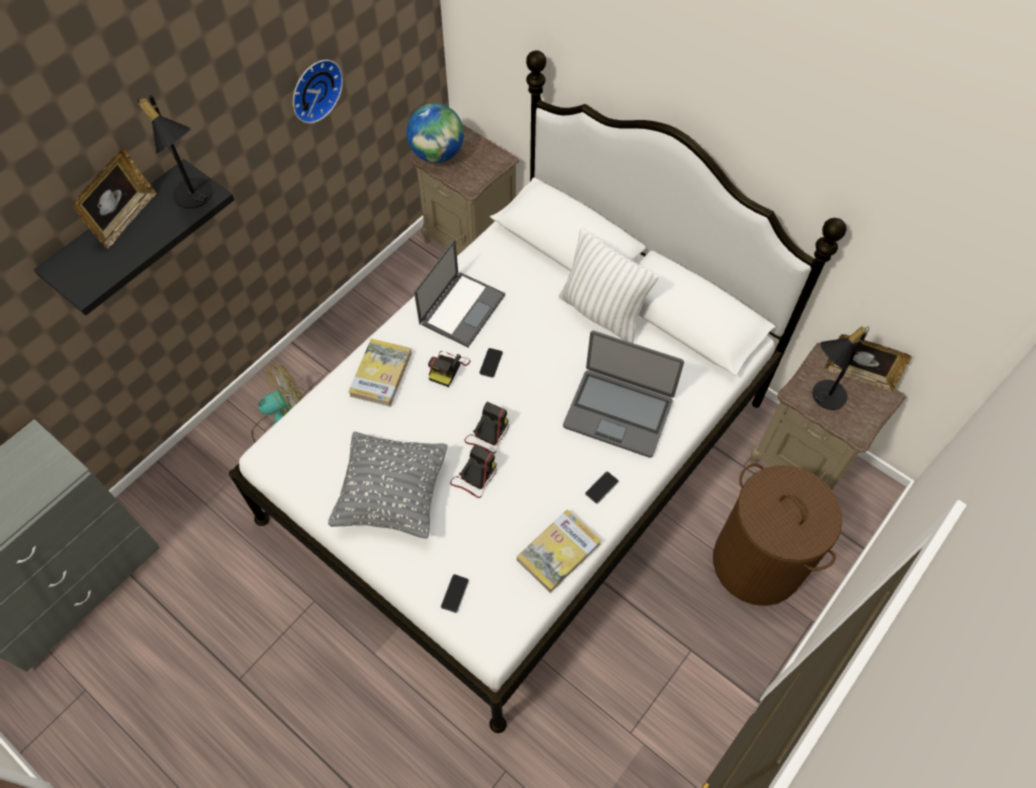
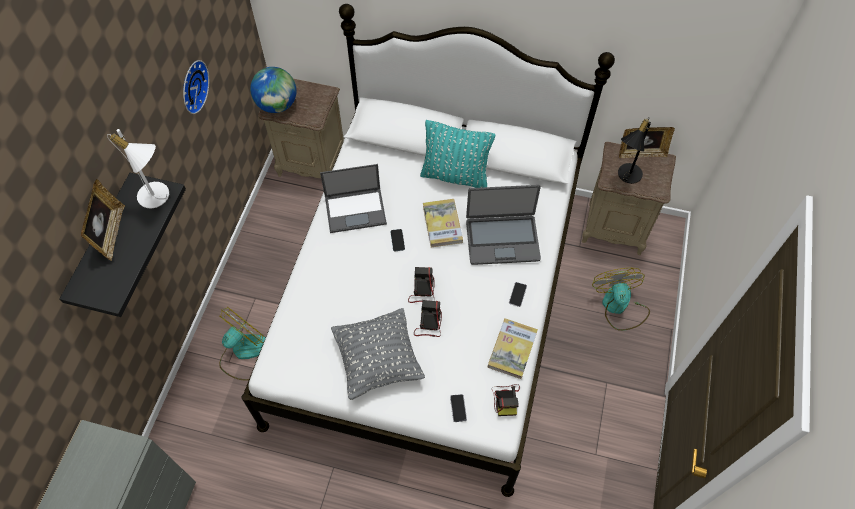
camera: 25 degrees left, 0 degrees up
black table lamp [137,94,213,208] -> white table lamp [107,129,169,209]
book [348,339,412,407] -> book moved to [423,199,463,247]
laptop [414,239,505,347] -> laptop turned 75 degrees clockwise [320,164,387,233]
camera [428,351,470,387] -> camera moved to [492,384,520,416]
white pillow [559,228,659,343] -> turquoise pillow [420,120,495,188]
brown laundry basket [713,463,842,606] -> fan [592,268,650,331]

